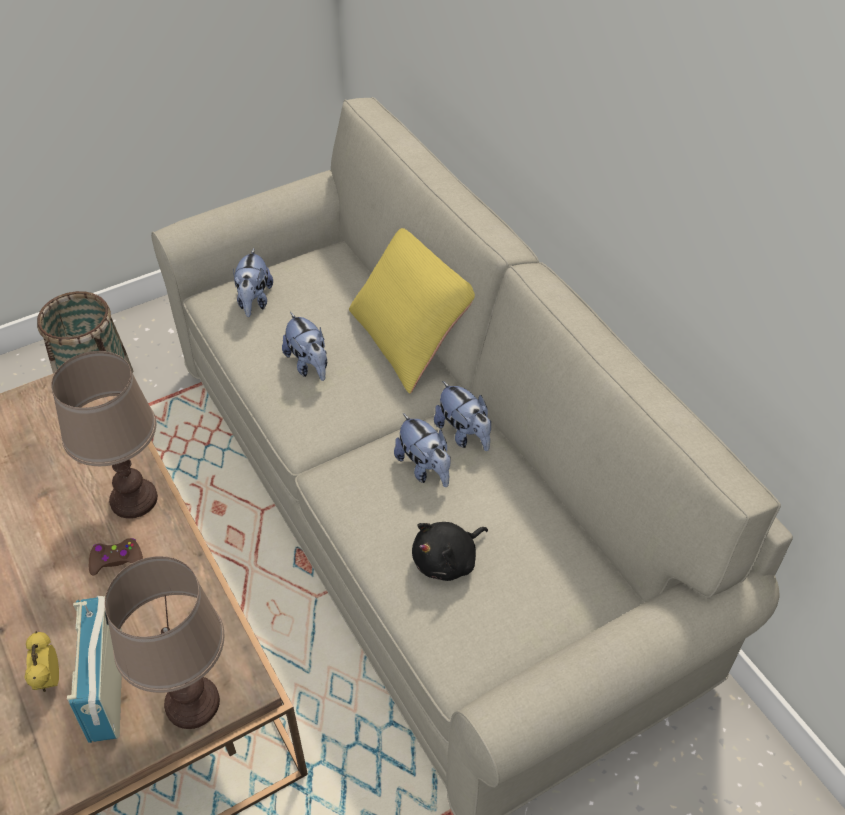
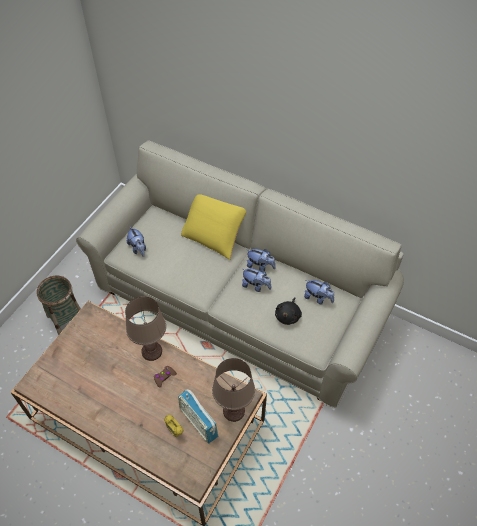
camera: 30 degrees left, 5 degrees up
plush toy [282,312,327,381] -> plush toy moved to [304,280,334,305]

